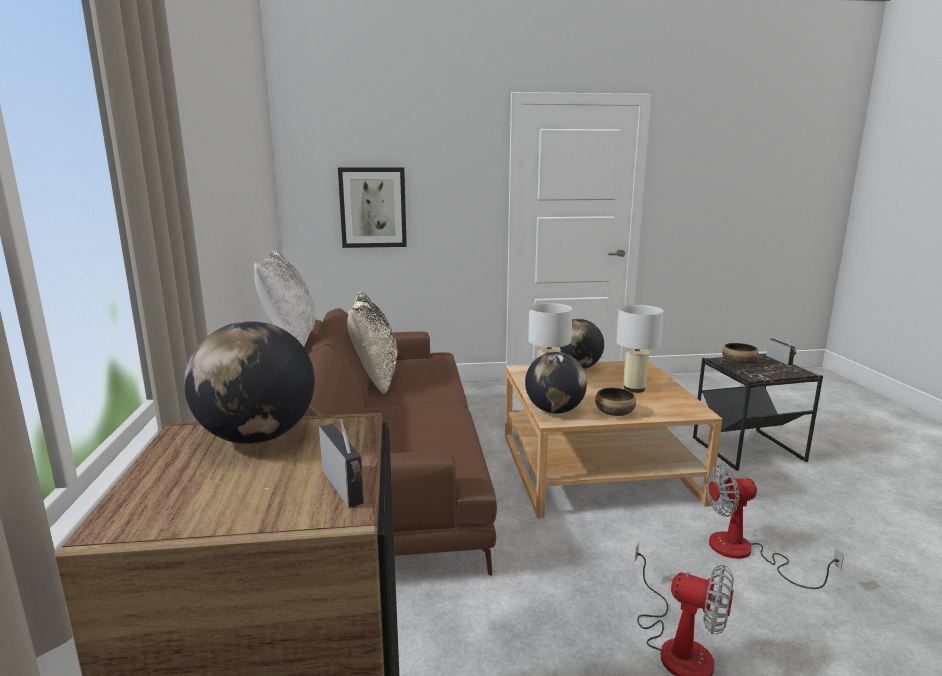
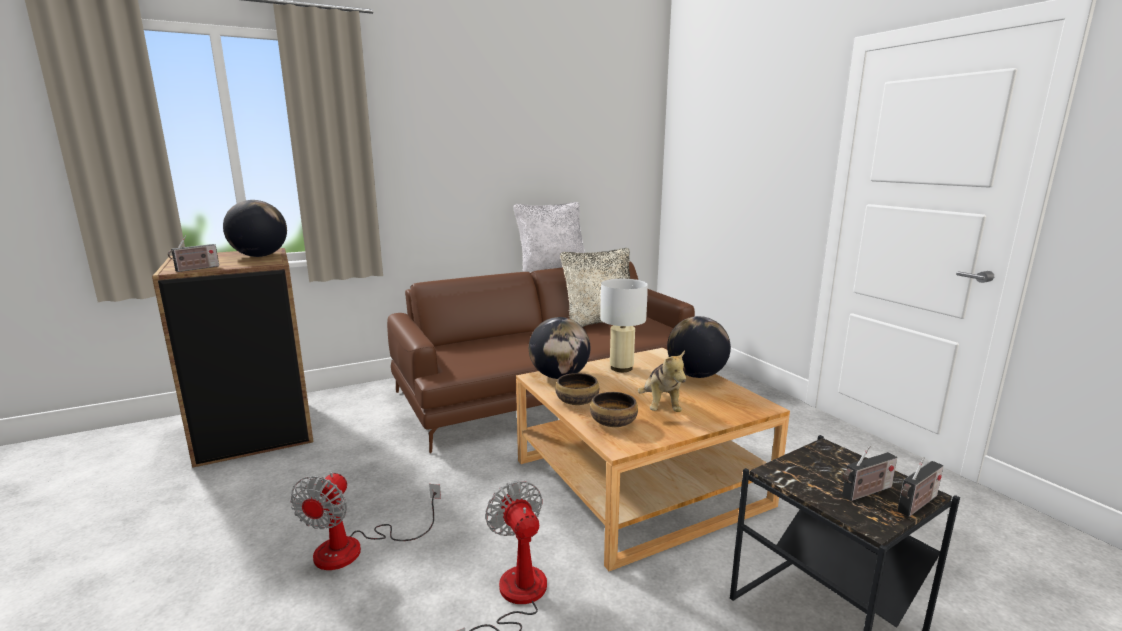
camera: 70 degrees right, 0 degrees up
picture [338,167,407,248] -> none
white table lamp [616,305,664,393] -> plush toy [638,350,686,412]
bowl [722,343,759,365] -> bowl moved to [590,392,638,427]
none -> radio [842,445,897,501]

